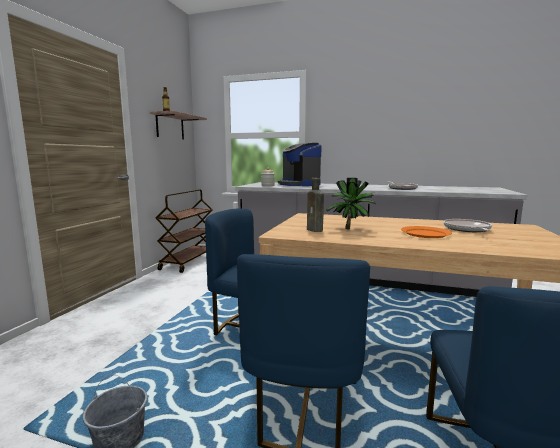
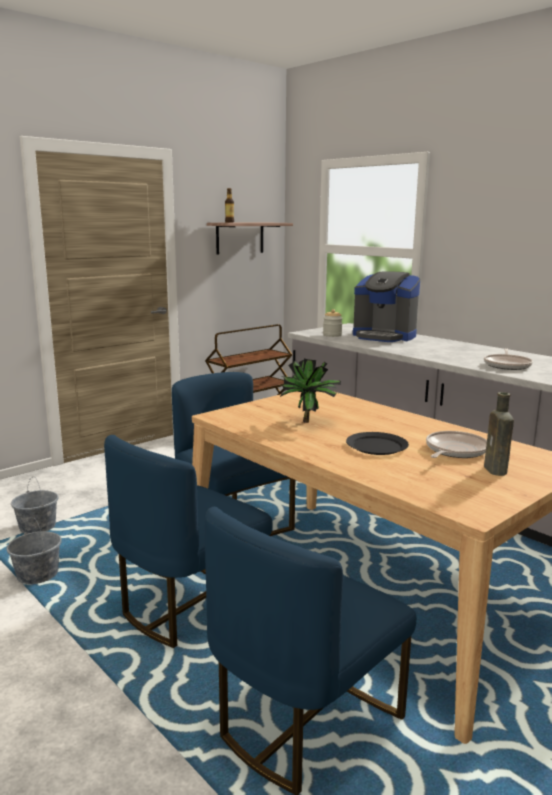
camera: 30 degrees right, 5 degrees up
coffee machine [278,143,322,186] -> coffee machine turned 60 degrees counterclockwise [353,271,420,342]
brown bottle [307,178,324,232] -> brown bottle moved to [484,392,514,476]
orange plate [401,226,452,238] -> black plate [346,432,409,455]
none -> grey bucket [11,477,59,534]

